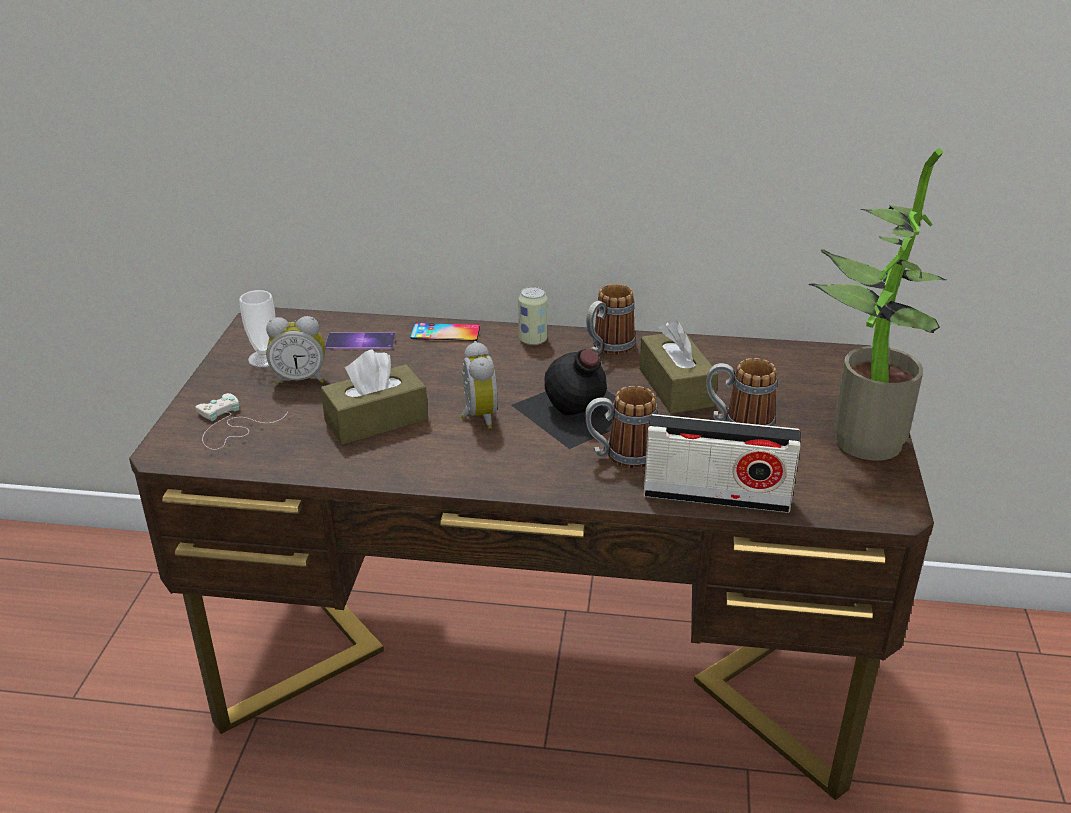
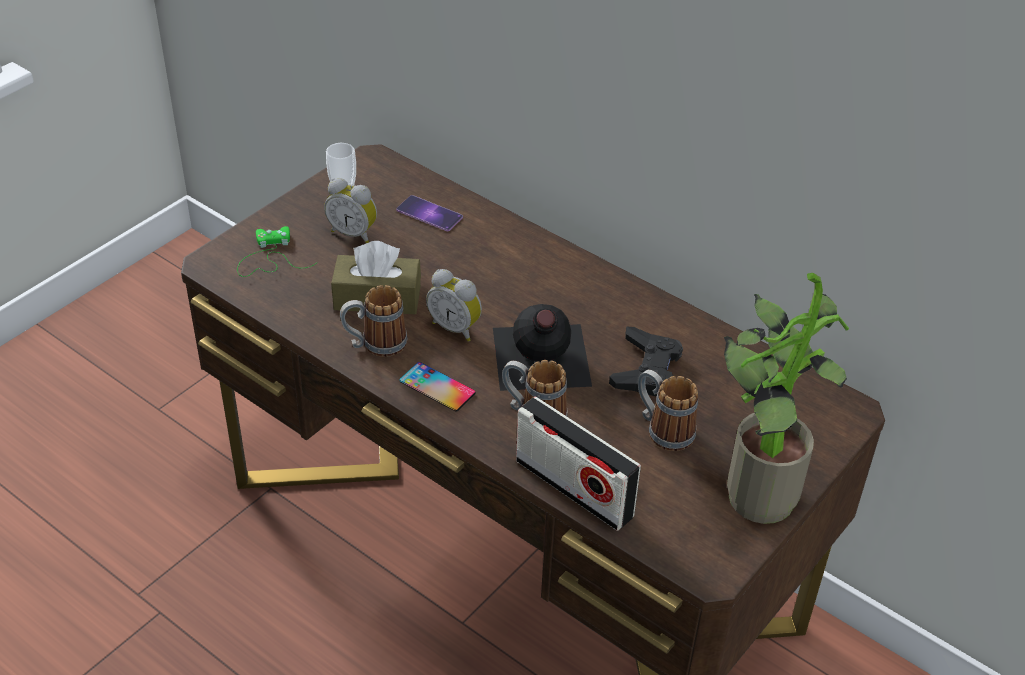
camera: 30 degrees right, 10 degrees up
white game controller [195,393,288,450] -> green game controller [237,226,318,277]
phone [410,323,480,341] -> phone moved to [399,362,476,412]
alarm clock [460,341,498,429] -> alarm clock turned 105 degrees clockwise [426,269,482,341]
can [518,287,548,345] -> none
mug [586,284,635,355] -> mug moved to [340,285,408,357]
brown tissue box [639,320,718,414] -> black game controller [609,326,683,397]

